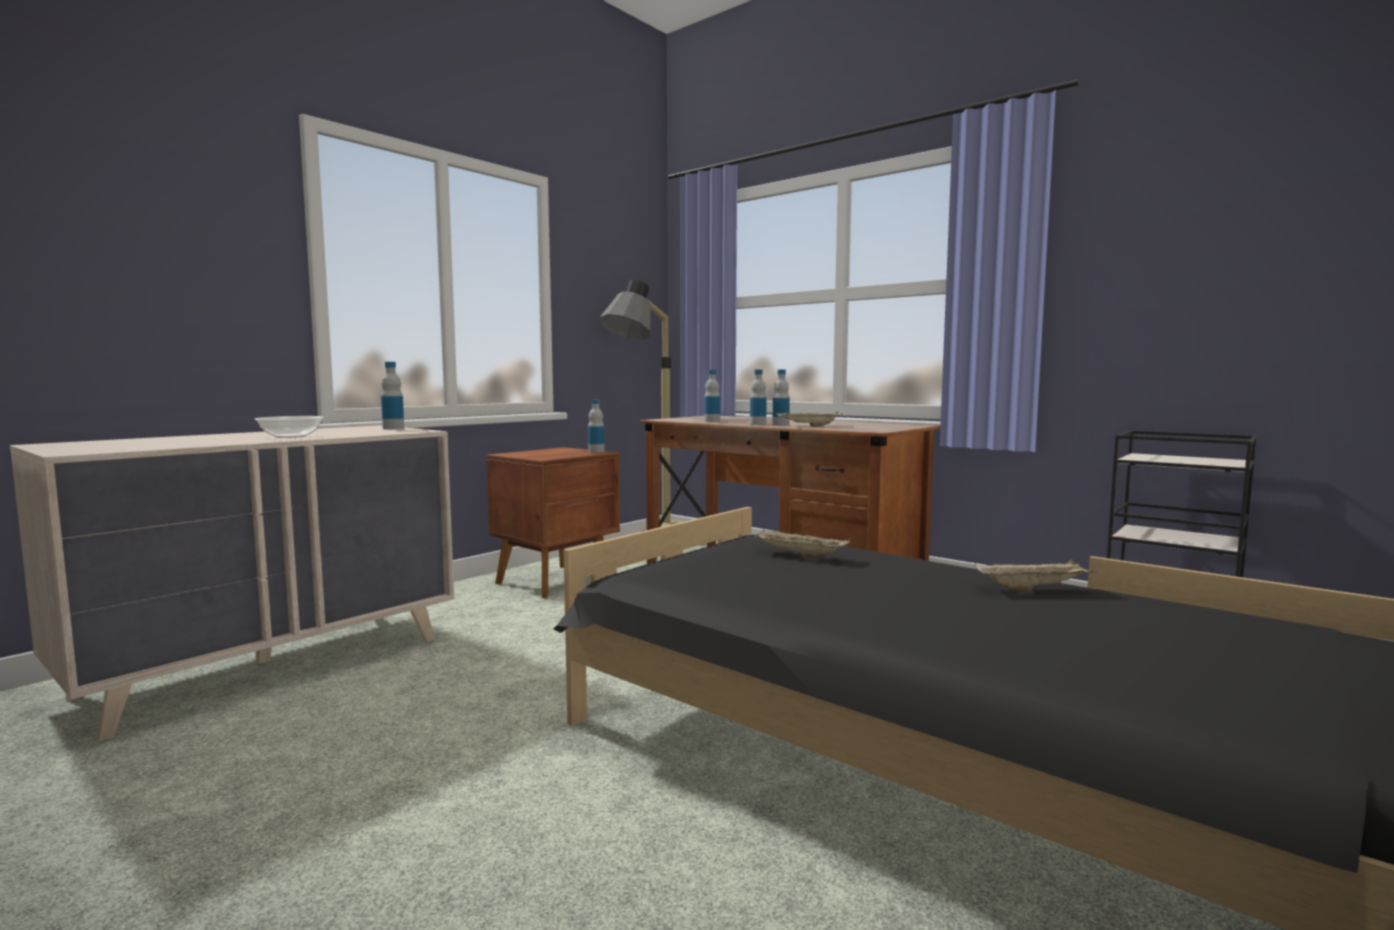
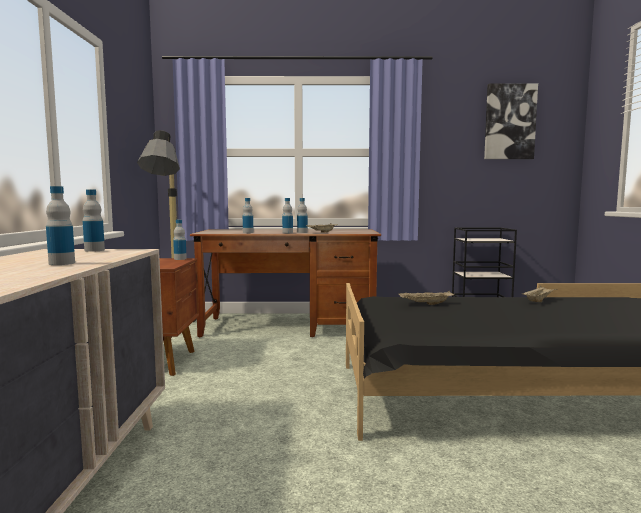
camera: 40 degrees left, 0 degrees up
bowl [255,416,324,438] -> bottle [46,186,75,265]
none -> picture [484,84,538,159]

